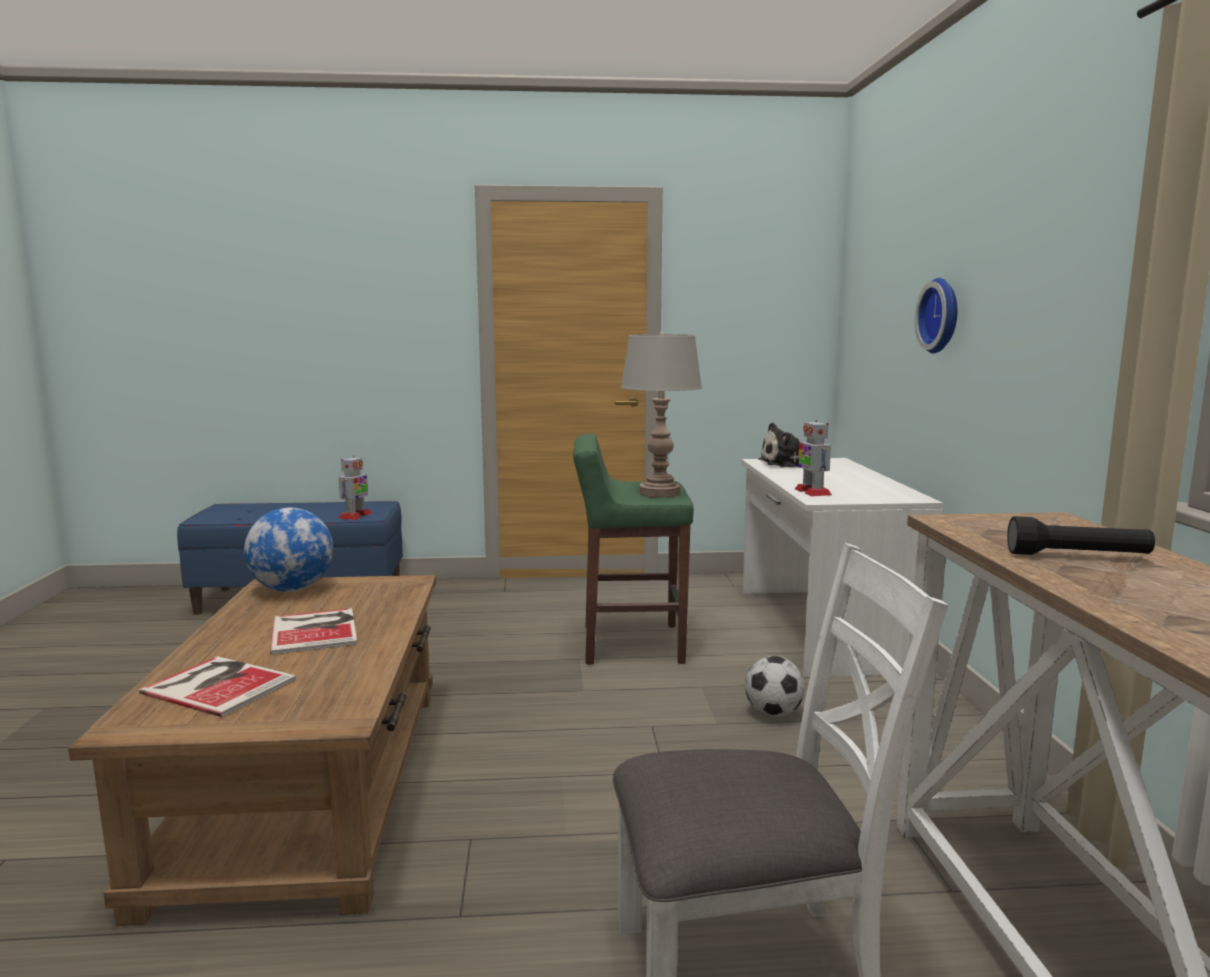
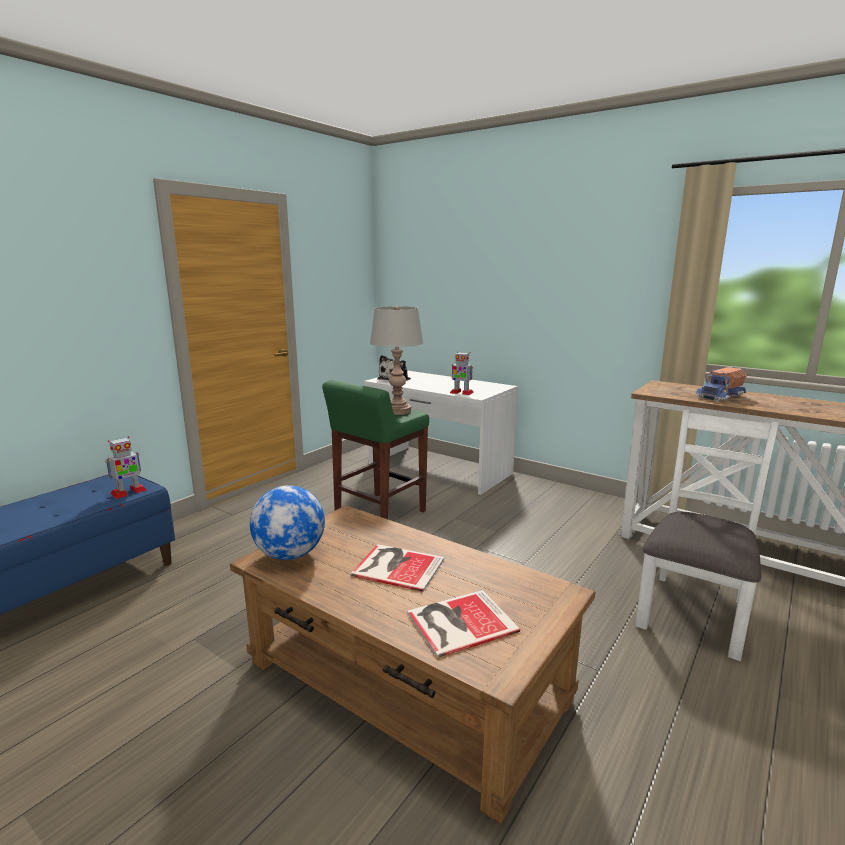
camera: 50 degrees left, 5 degrees up
toy robot [338,456,372,520] -> toy robot turned 75 degrees clockwise [105,436,147,499]
football [745,656,805,717] -> none
wall clock [915,278,957,353] -> none
black flashlight [1007,516,1155,555] -> toy truck [695,367,747,402]

